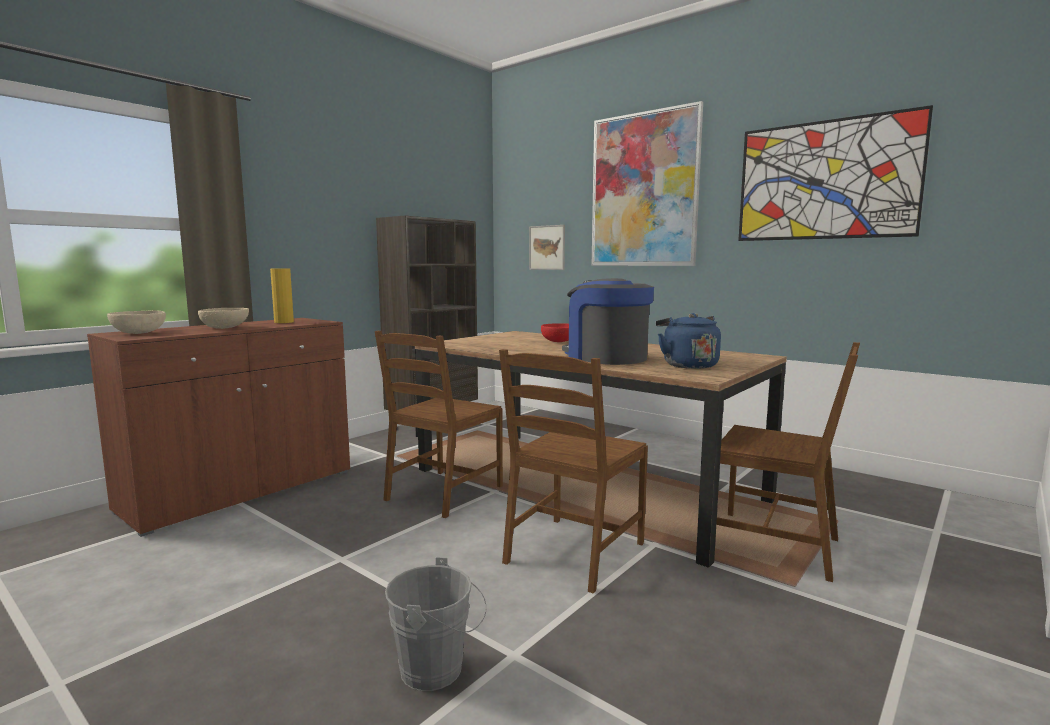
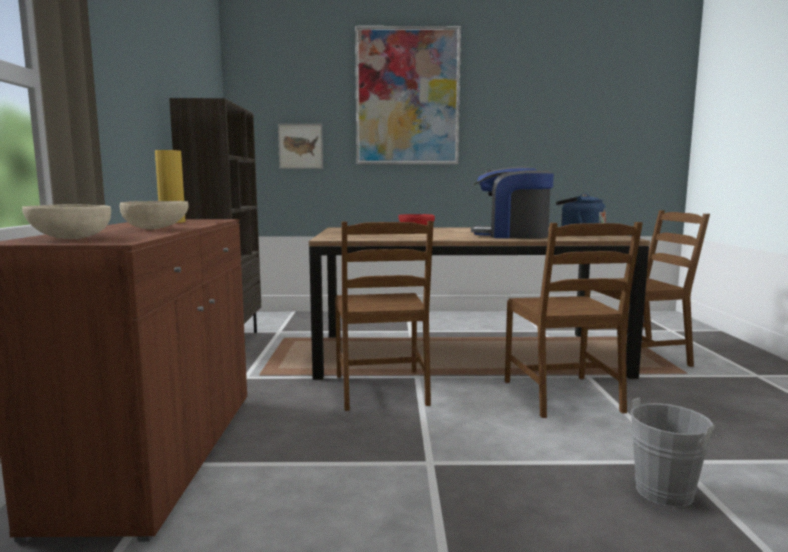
camera: 40 degrees left, 0 degrees up
picture [738,105,933,241] -> none

